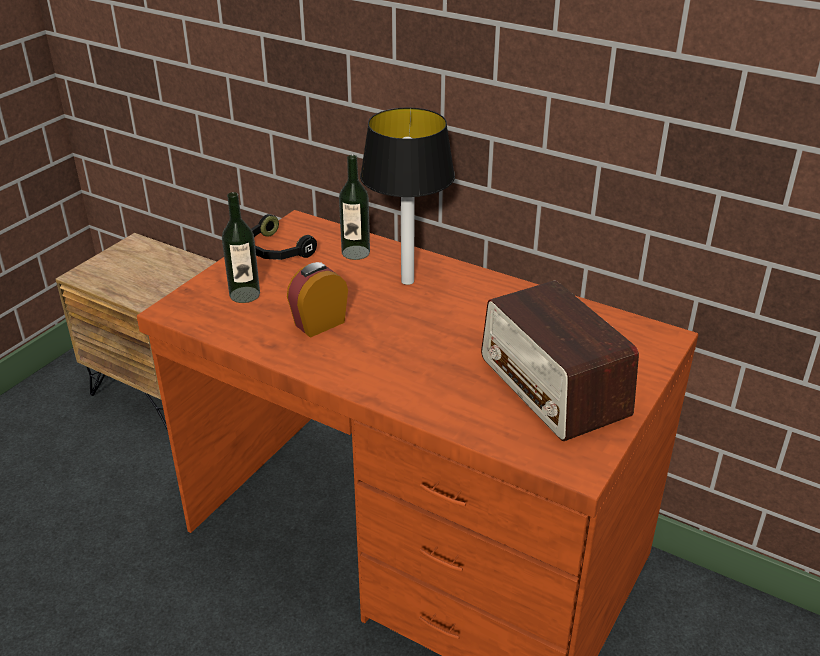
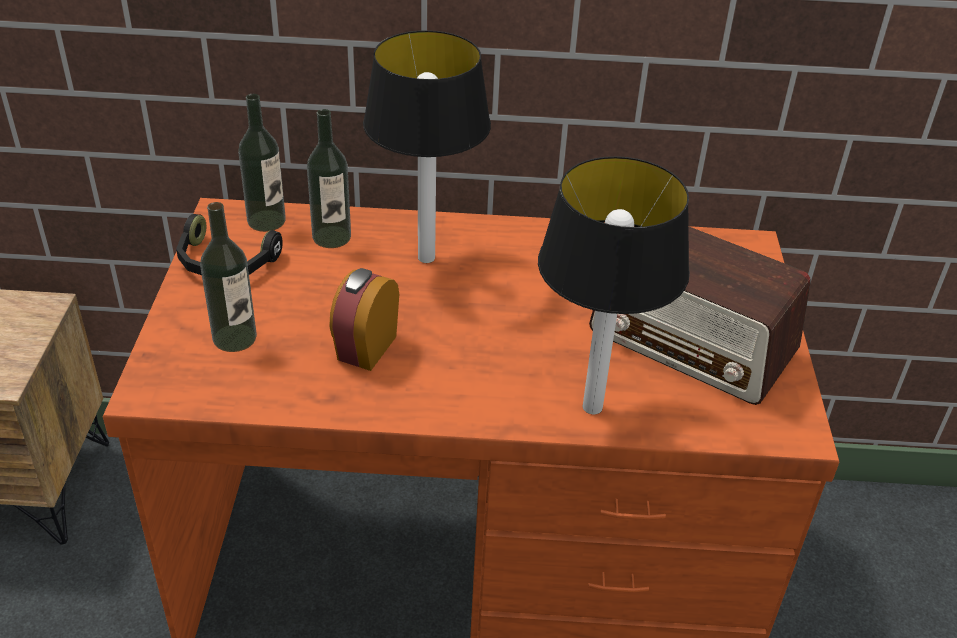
camera: 30 degrees left, 5 degrees up
none -> bottle [238,94,286,232]
none -> table lamp [538,156,690,414]

